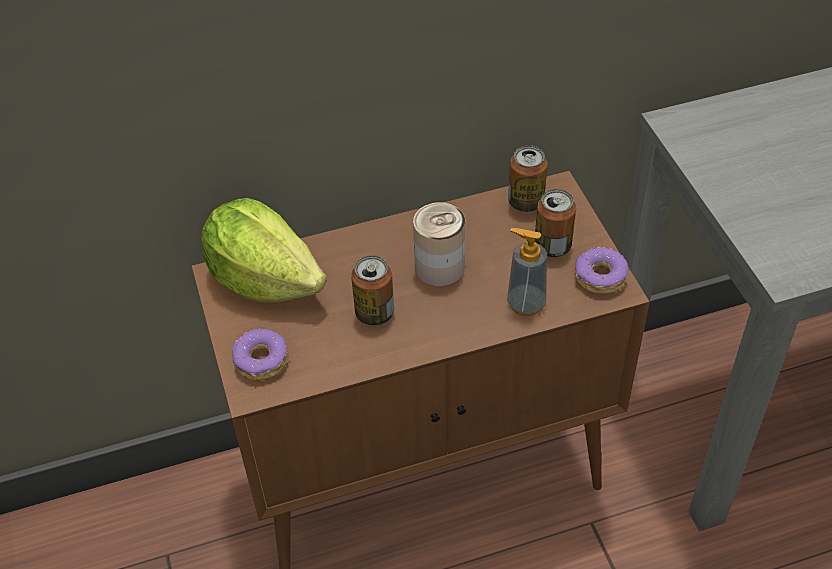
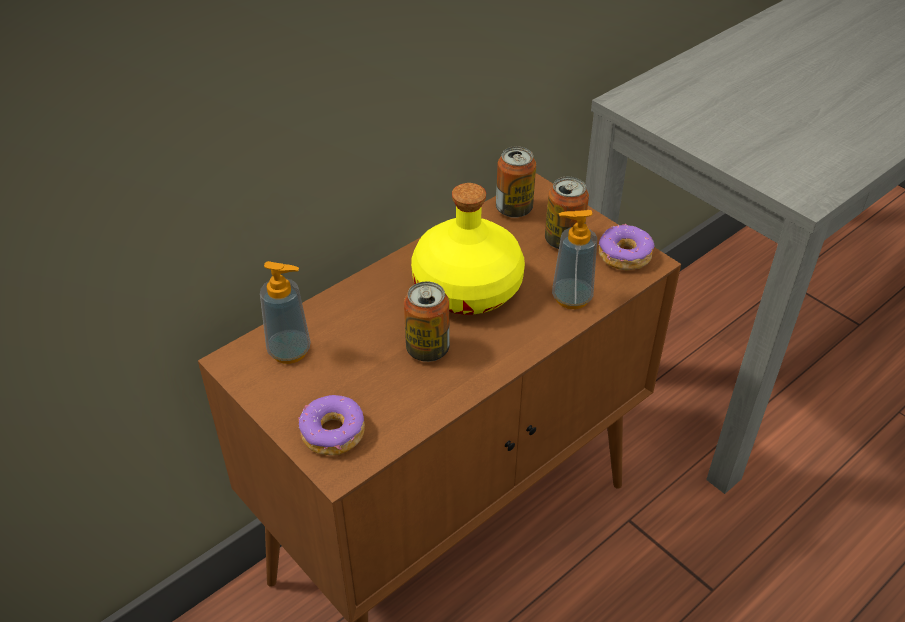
camera: 25 degrees left, 5 degrees down
lettuce [201,198,327,303] -> soap dispenser [260,261,311,364]
can [413,202,465,286] -> yellow bottle [411,183,525,314]

